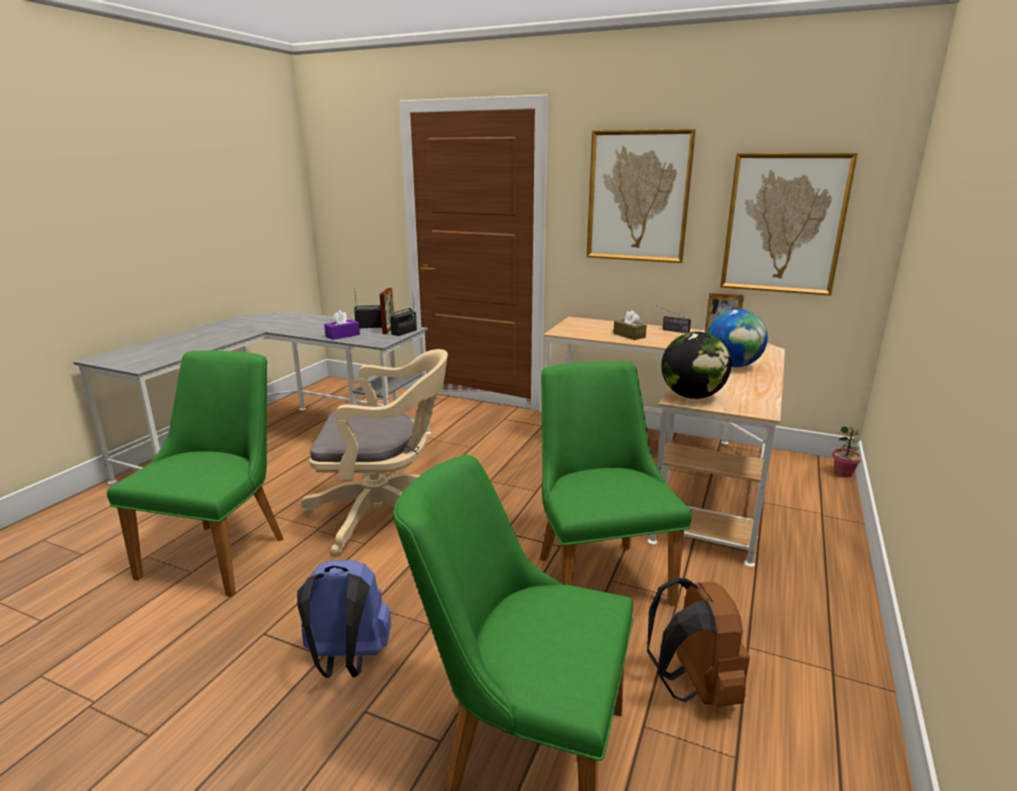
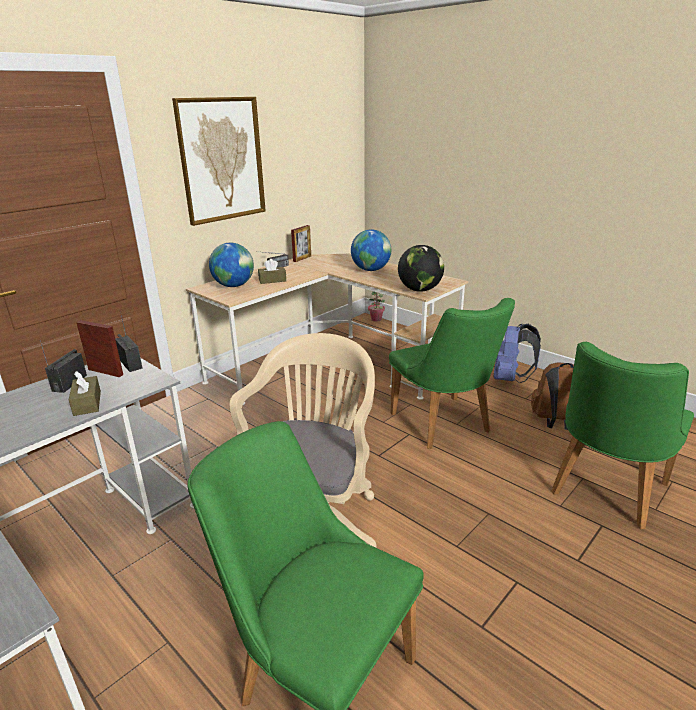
camera: 70 degrees left, 5 degrees up
blue backpack [297,560,391,678] -> blue backpack moved to [493,324,541,383]
purple tissue box [324,310,360,340] -> brown tissue box [69,371,101,416]
green chair [540,361,692,606] -> green chair turned 120 degrees counterclockwise [389,298,515,449]
picture [720,153,858,296] -> none
none -> globe [209,243,254,287]

